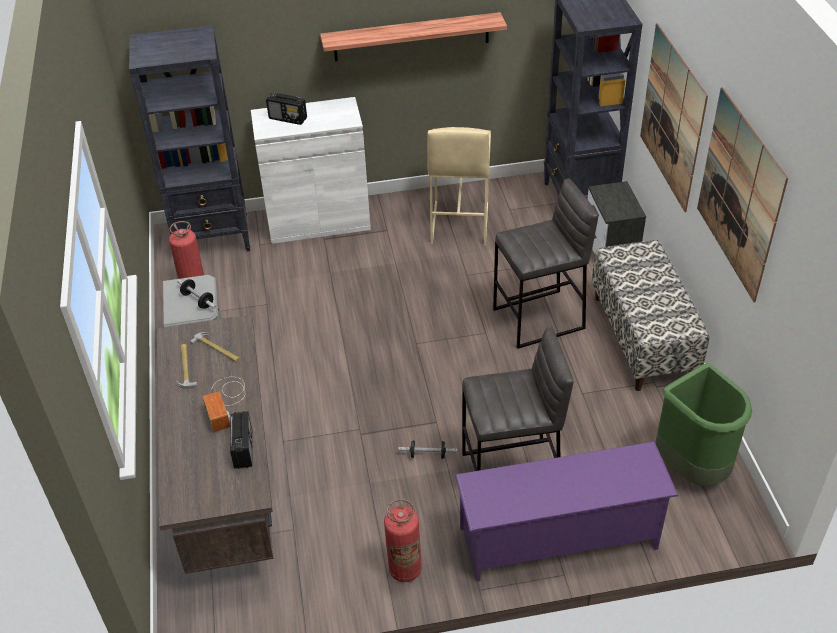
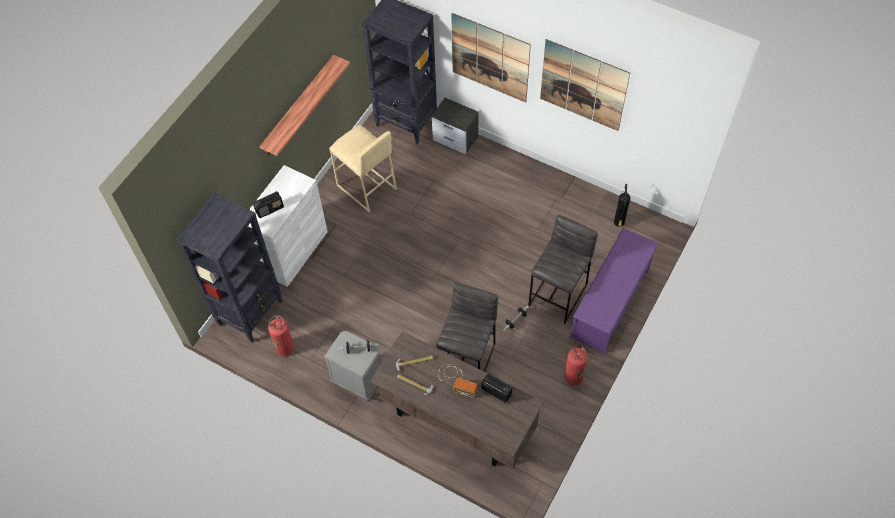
camera: 50 degrees left, 15 degrees up
grey stool [493,178,598,349] -> grey stool moved to [436,283,498,372]
bench [592,240,709,391] -> none
green trash can [655,363,752,486] -> fire extinguisher [614,184,630,227]

